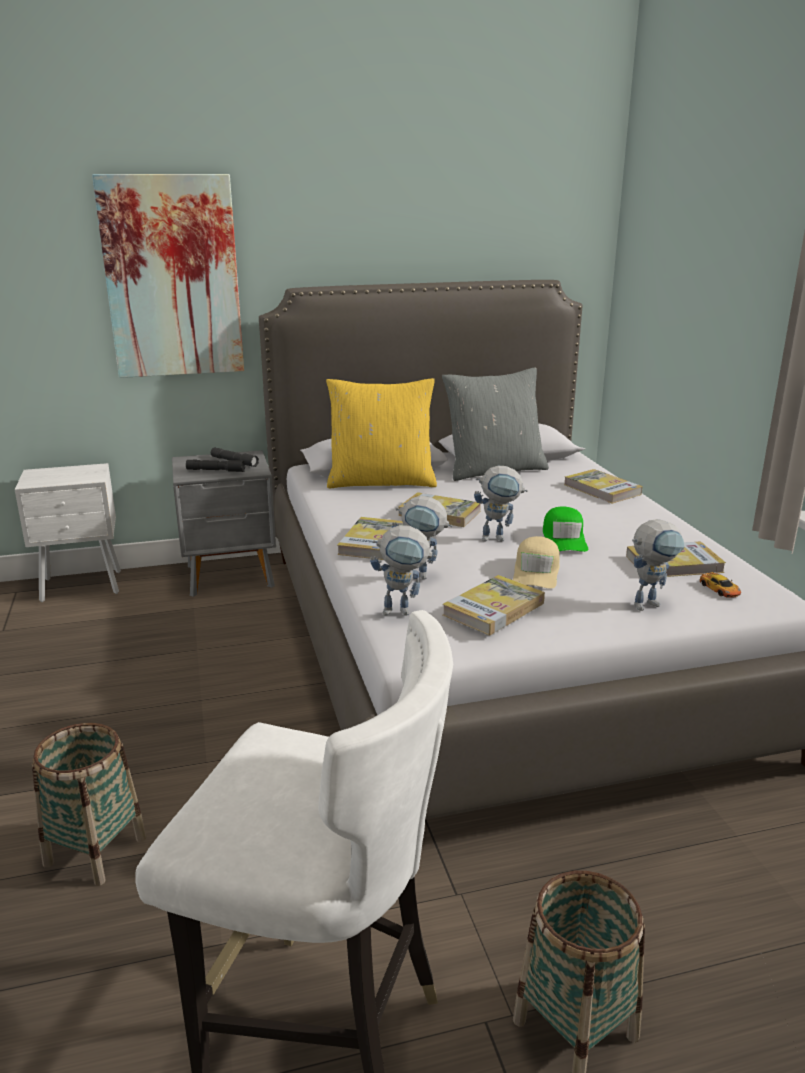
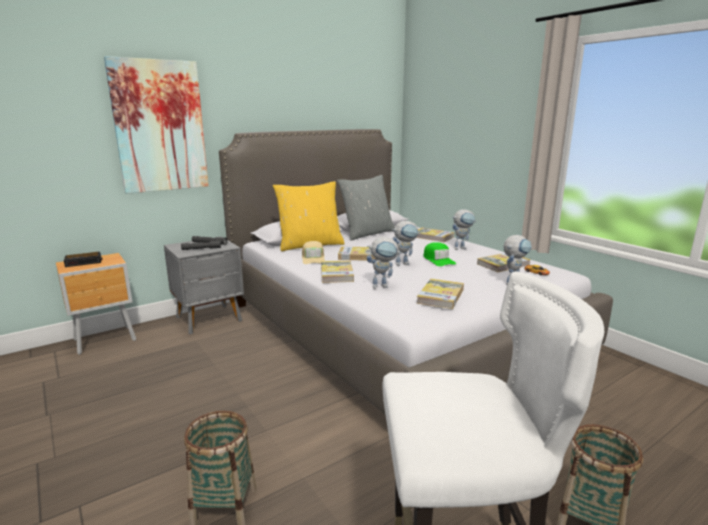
camera: 20 degrees left, 5 degrees down
white nightstand [15,463,121,602] -> brown nightstand [56,253,136,355]
toy robot [370,525,436,616] -> toy robot moved to [452,209,476,250]
beige cap [513,536,560,589] -> beige cap moved to [302,241,325,264]
none -> alarm clock [64,252,103,267]

